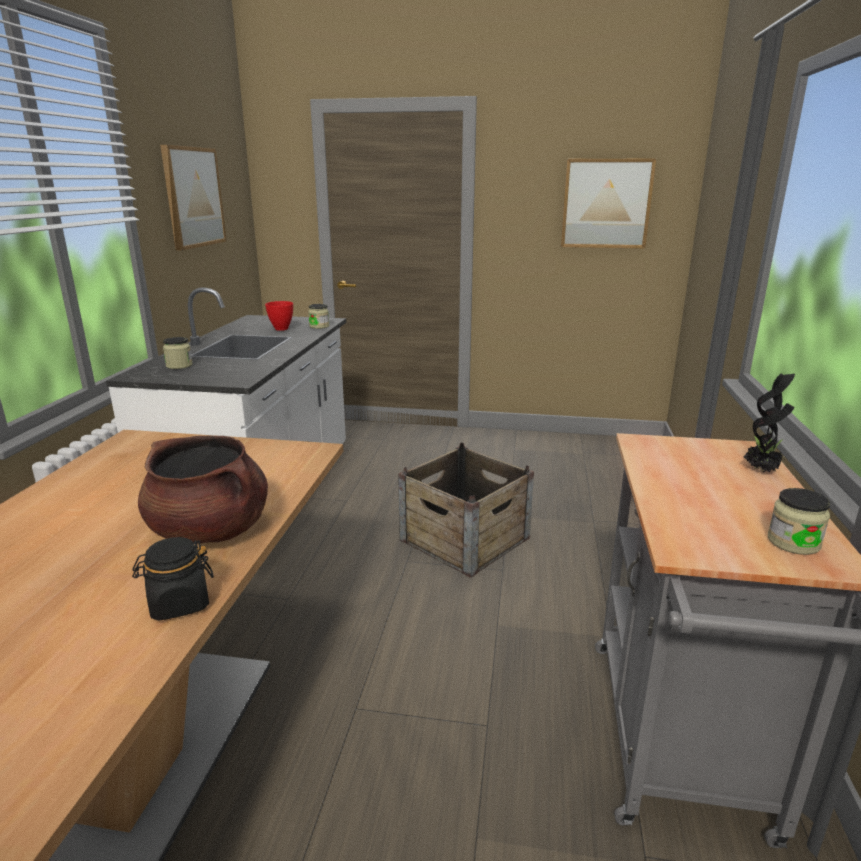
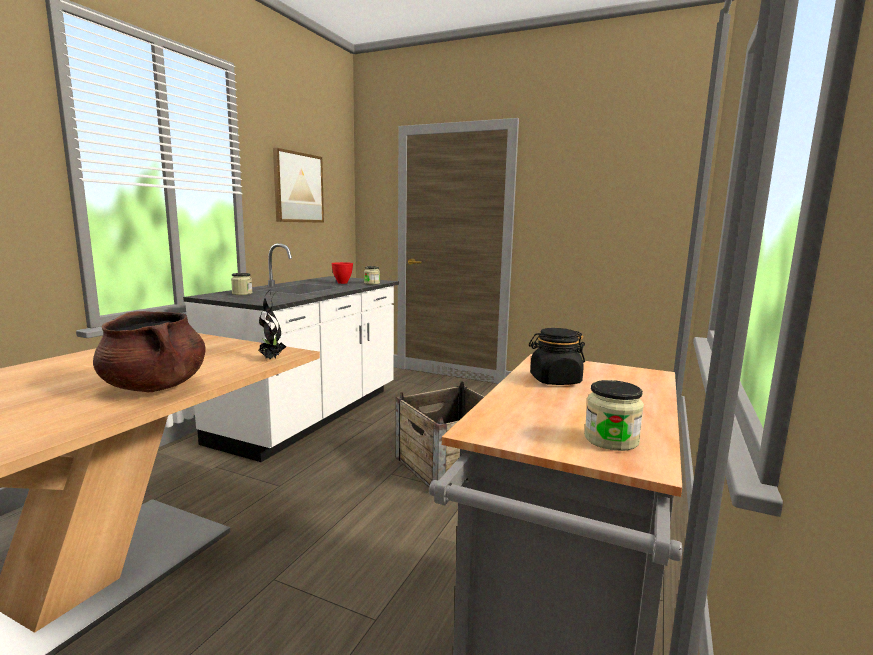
camera: 15 degrees right, 10 degrees down
black jar [132,537,214,621] -> black jar moved to [529,328,585,385]
picture [561,158,656,249] -> none
potted plant [744,373,795,473] -> potted plant moved to [259,290,286,359]

